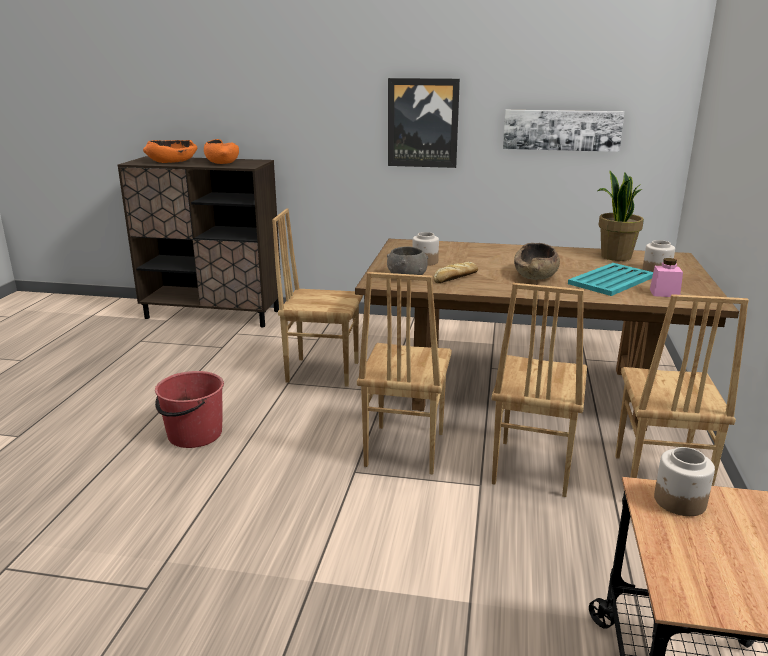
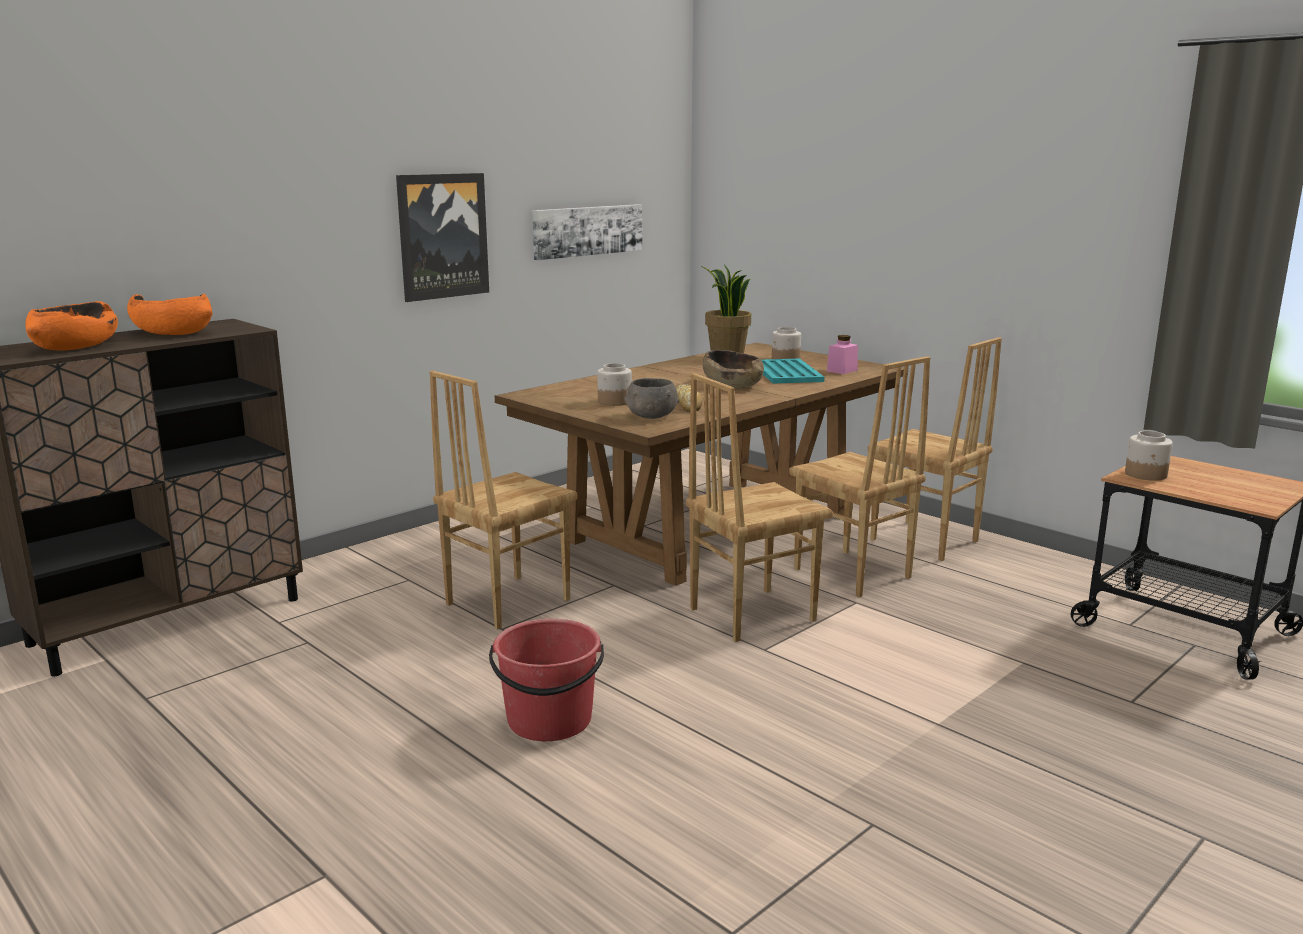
camera: 55 degrees left, 5 degrees down
brown chair [357,272,452,475] -> brown chair turned 105 degrees clockwise [686,373,833,642]

